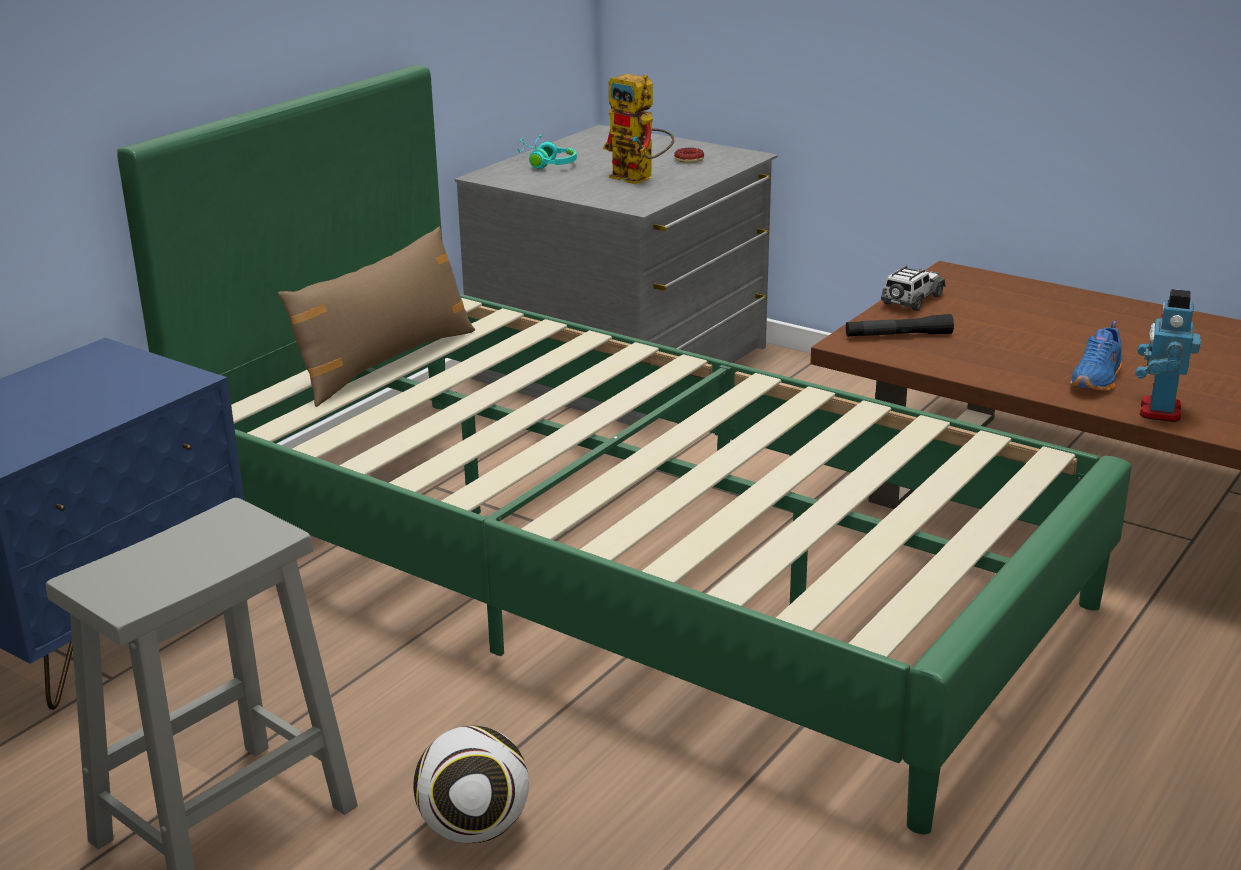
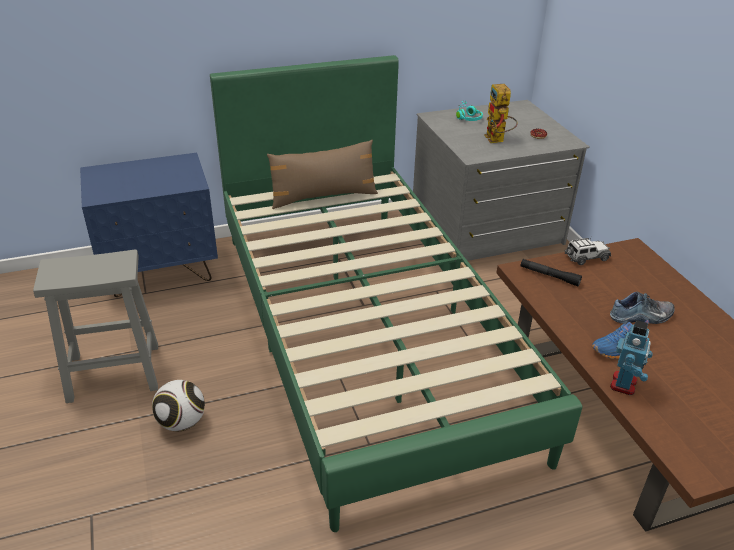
camera: 35 degrees right, 10 degrees up
toy robot [1135,289,1201,422] -> toy robot turned 150 degrees clockwise [610,320,653,395]
none -> shoe [610,291,675,324]

